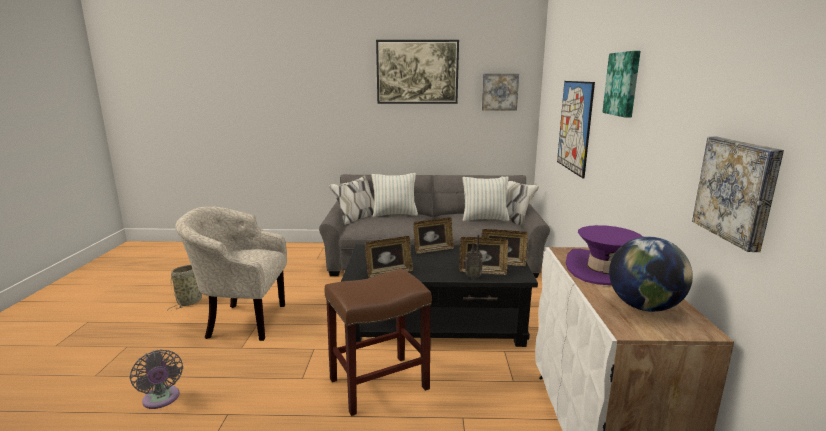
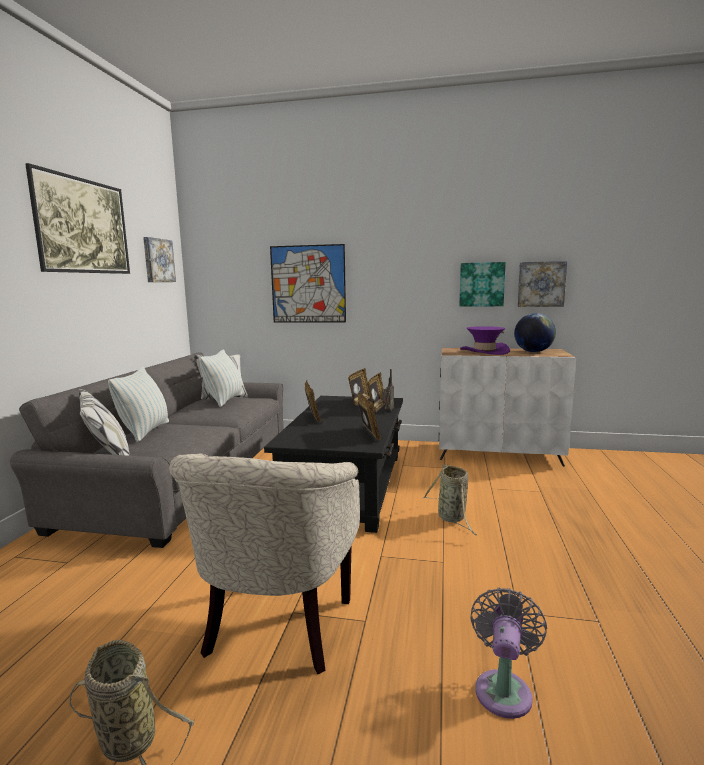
camera: 80 degrees left, 5 degrees down
grey fan [130,349,183,409] -> grey fan turned 45 degrees counterclockwise [470,587,547,719]
brown stool [325,269,432,416] -> basket [423,464,476,535]
picture [602,51,641,118] -> picture moved to [459,262,506,307]

